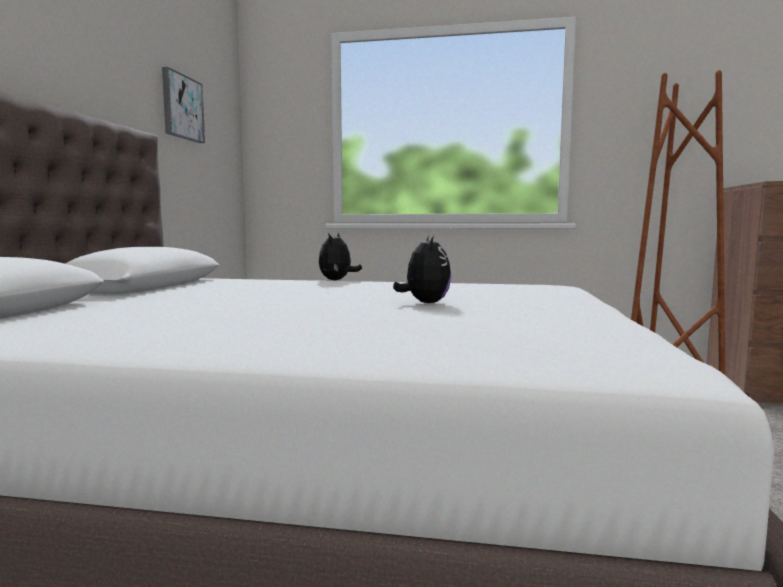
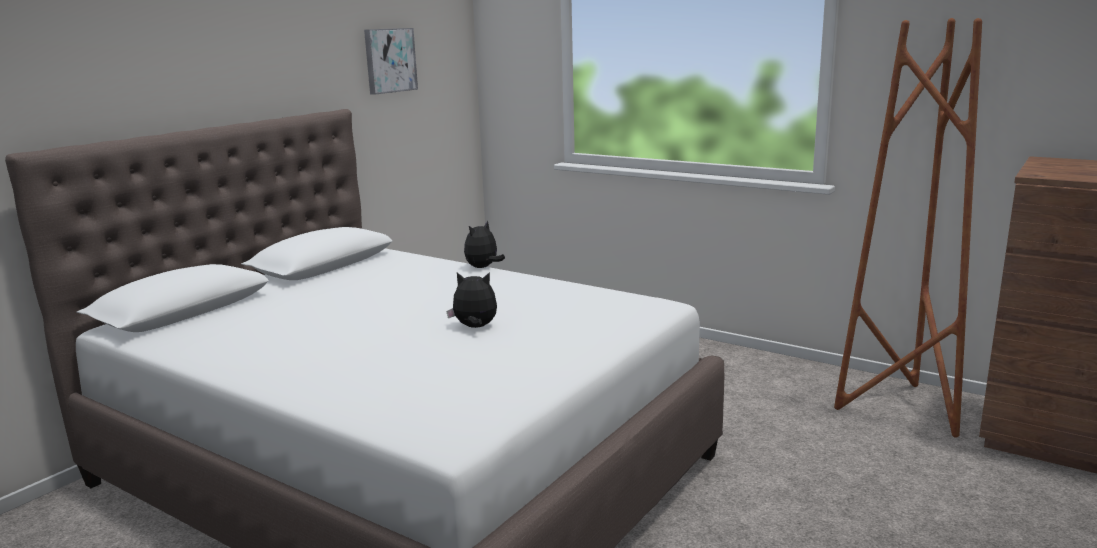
camera: 25 degrees right, 10 degrees up
plush toy [393,235,451,303] -> plush toy turned 105 degrees counterclockwise [446,272,497,328]

